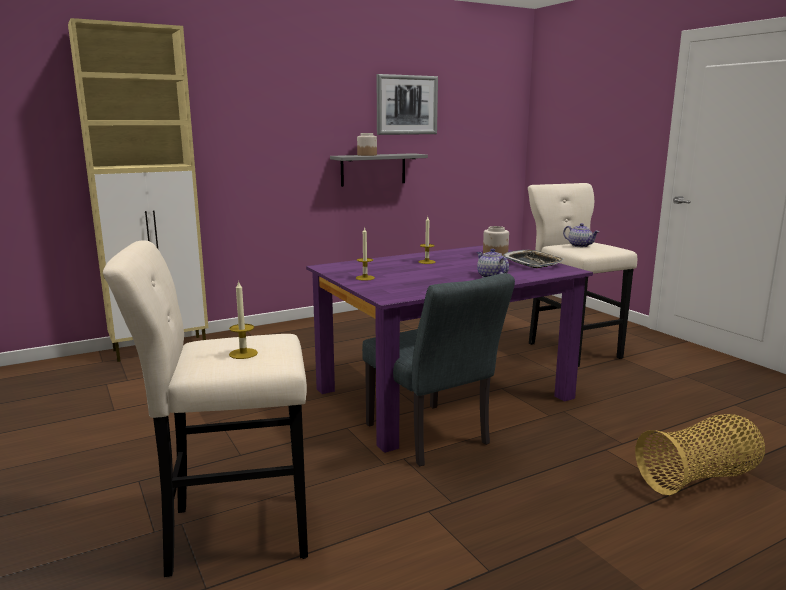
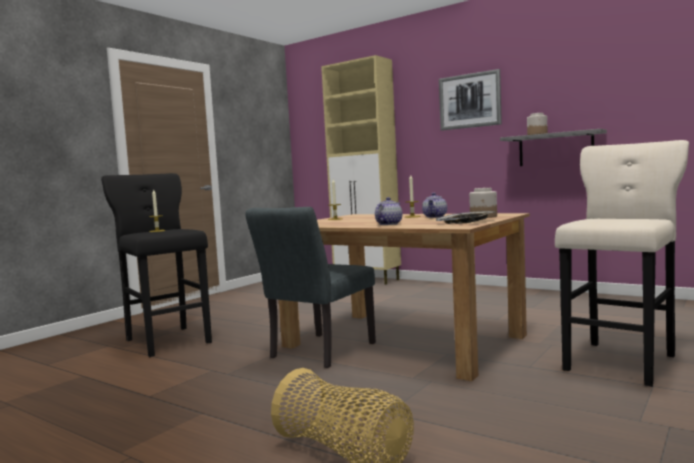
camera: 65 degrees right, 10 degrees down
beige stool [103,240,308,577] -> black stool [101,173,212,357]
purple dining table [306,245,593,453] -> brown dining table [279,213,530,381]
picture [377,74,438,135] -> picture moved to [439,69,502,131]
teapot [563,223,599,247] -> teapot moved to [422,193,447,218]

